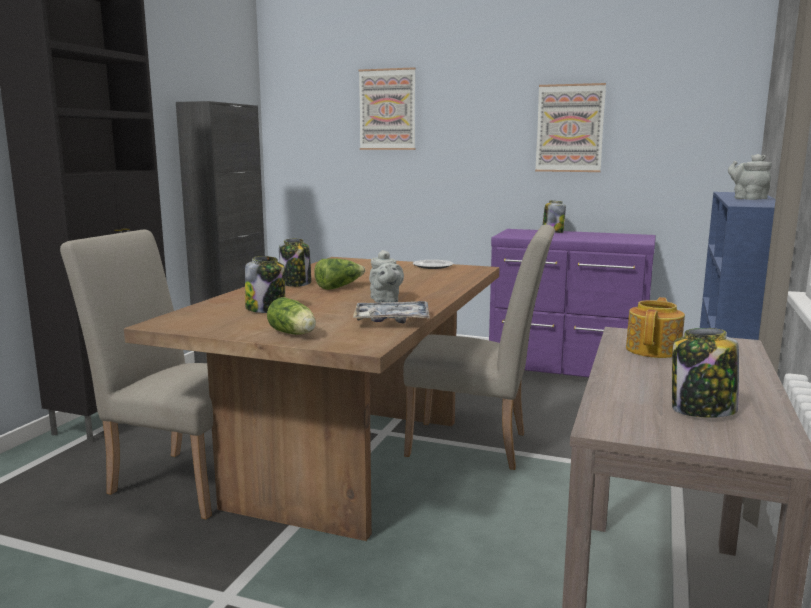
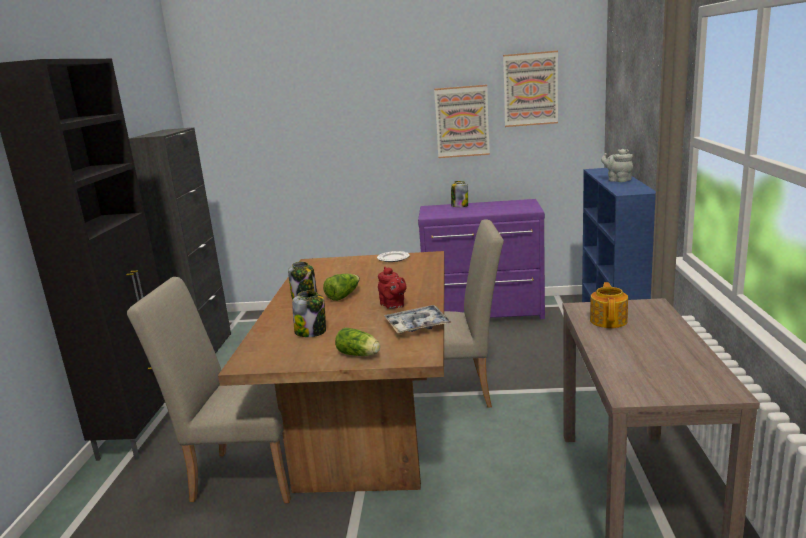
camera: 15 degrees left, 5 degrees up
picture [358,67,416,150] -> picture moved to [503,51,558,127]
grey teapot [369,250,404,303] -> red teapot [378,267,406,309]
jar [672,328,739,418] -> none

